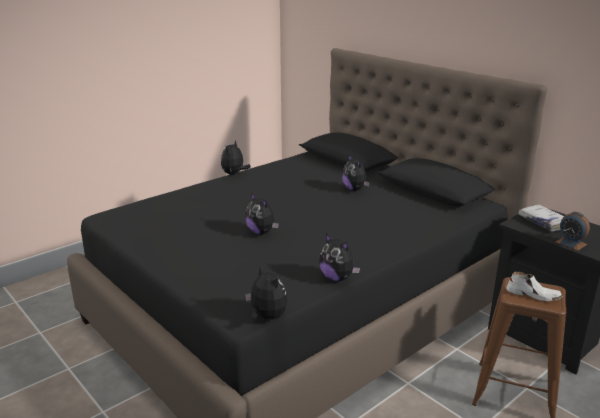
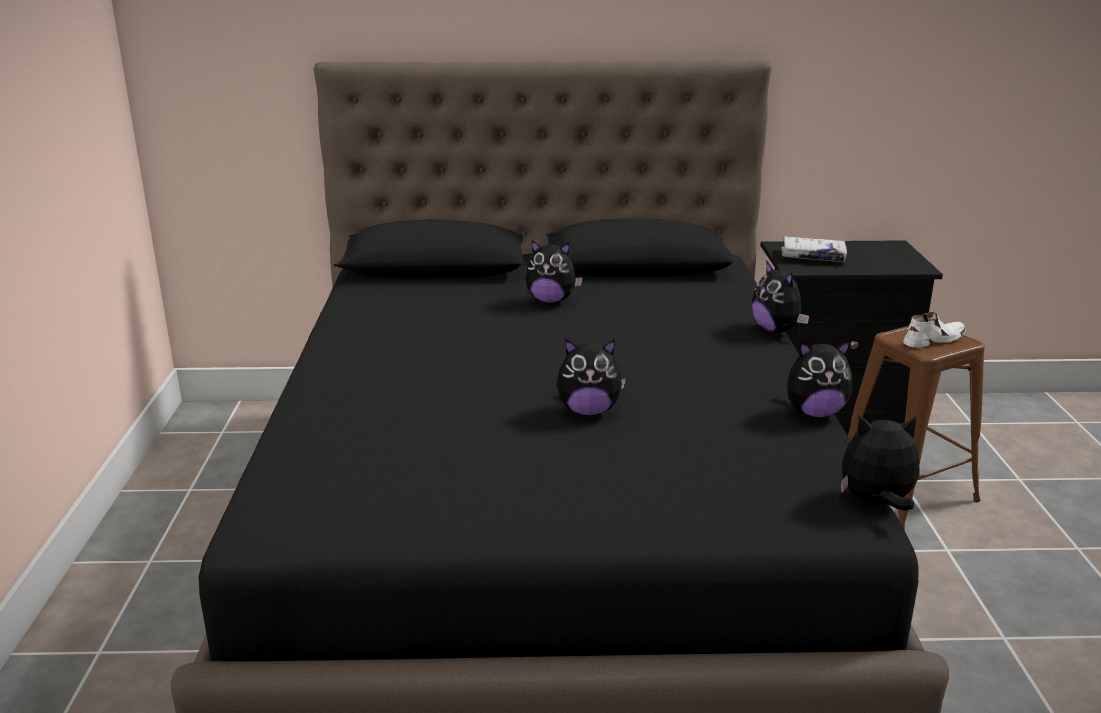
camera: 50 degrees left, 0 degrees up
plush toy [221,140,251,175] -> plush toy moved to [752,260,809,333]
alarm clock [556,212,590,251] -> none

